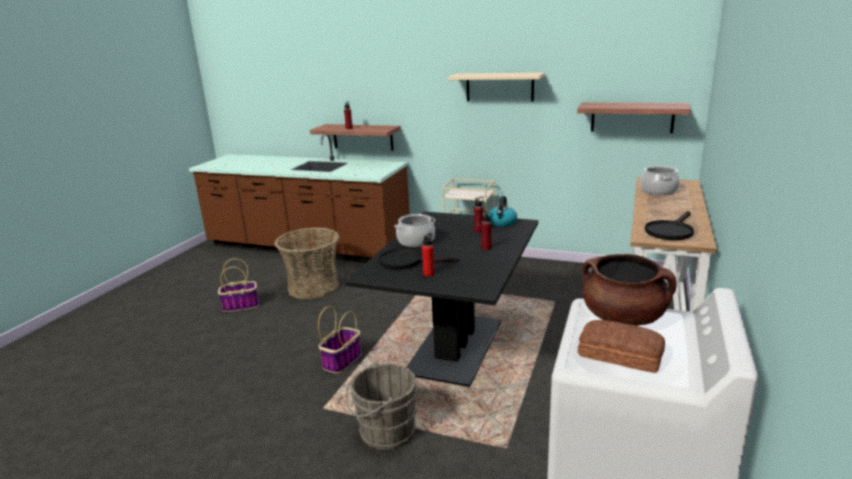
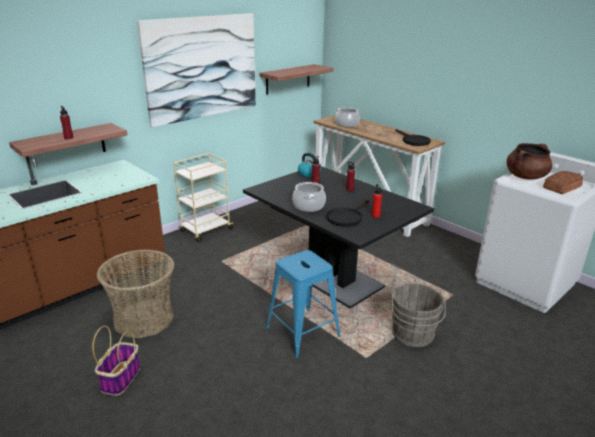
camera: 65 degrees left, 5 degrees up
basket [318,306,362,374] -> blue stool [266,250,341,358]
beige shelf [448,72,545,101] -> picture [137,13,256,127]

